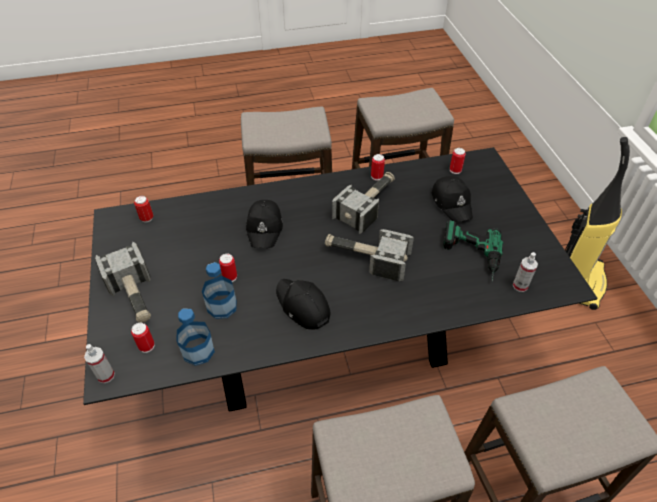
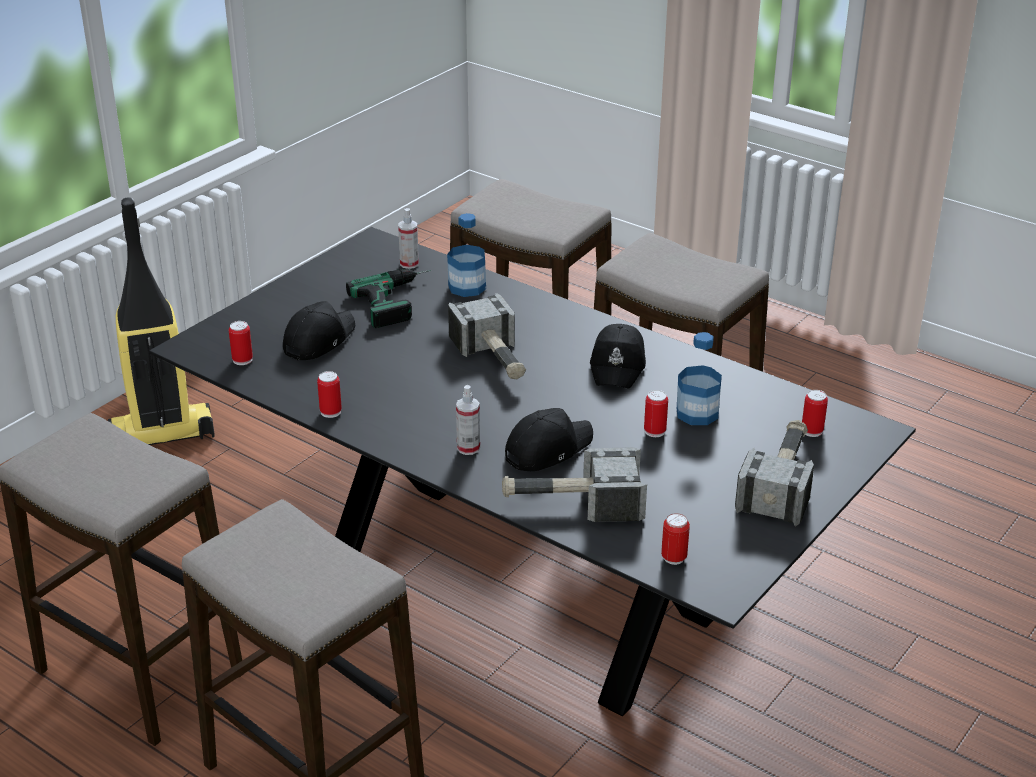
camera: 130 degrees left, 15 degrees down
spray bottle [84,344,115,383] -> spray bottle moved to [456,385,480,455]
bottle [176,309,215,366] -> bottle moved to [447,213,486,297]
hammer [332,172,395,234] -> hammer moved to [502,447,647,522]

